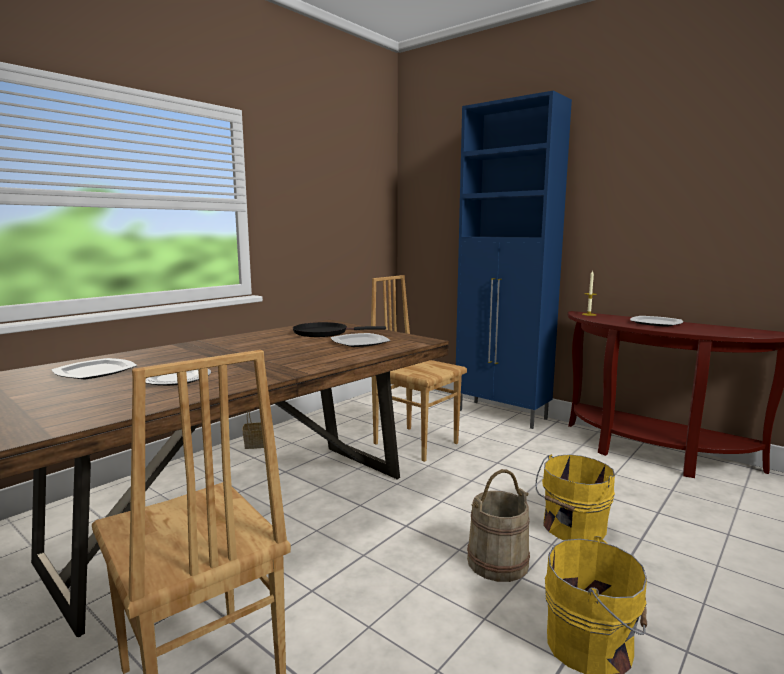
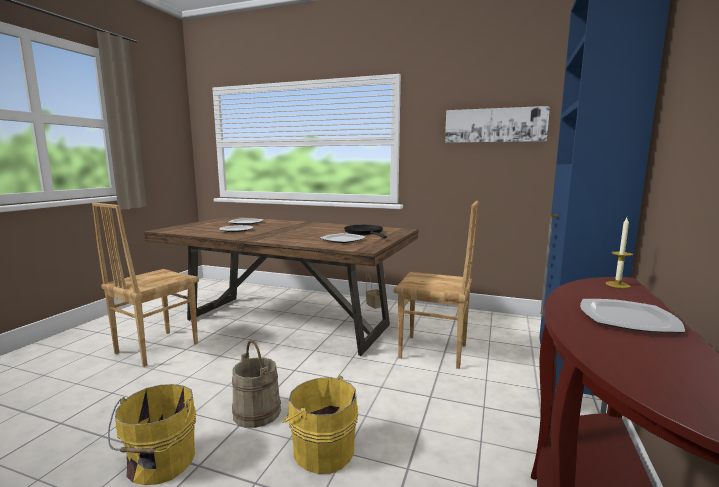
camera: 70 degrees right, 0 degrees up
brown chair [371,275,467,462] -> brown chair turned 90 degrees clockwise [394,201,478,369]
none -> picture [445,106,550,143]

